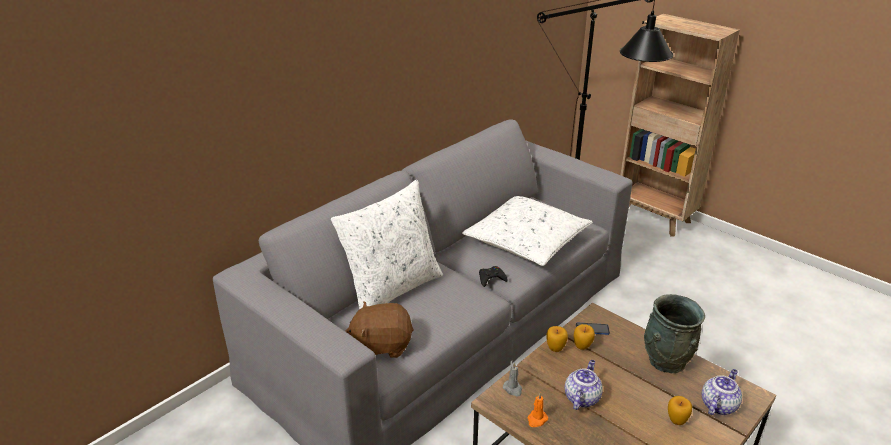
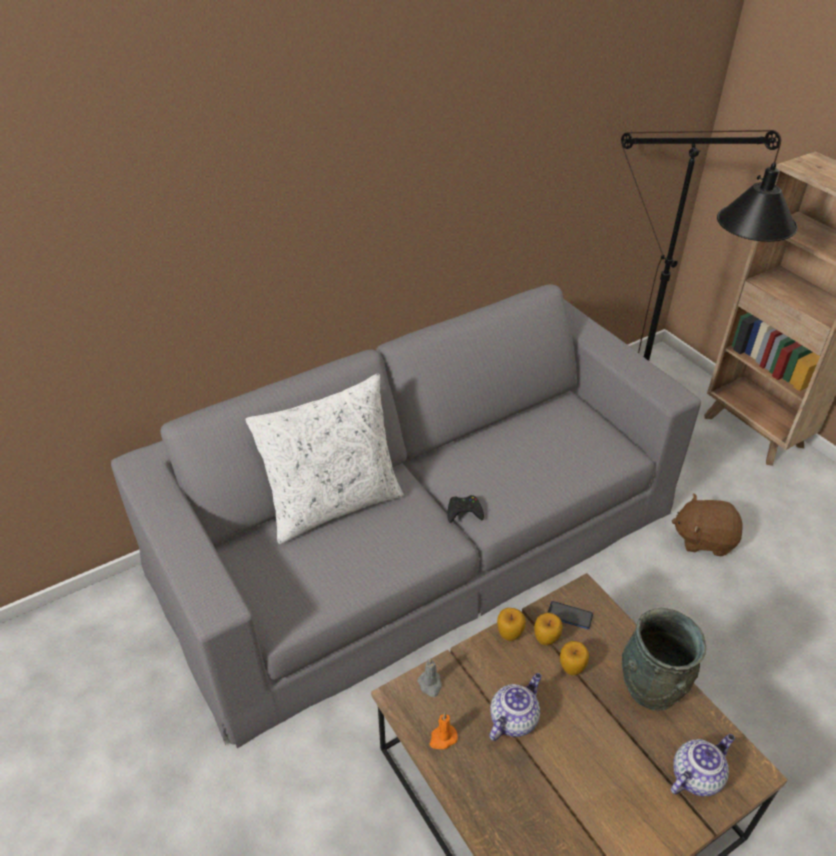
camera: 15 degrees right, 10 degrees up
brown plush toy [345,301,414,358] -> brown plush toy moved to [672,493,743,556]
white pillow [462,196,593,266] -> none
apple [668,396,692,425] -> apple moved to [560,641,589,675]

